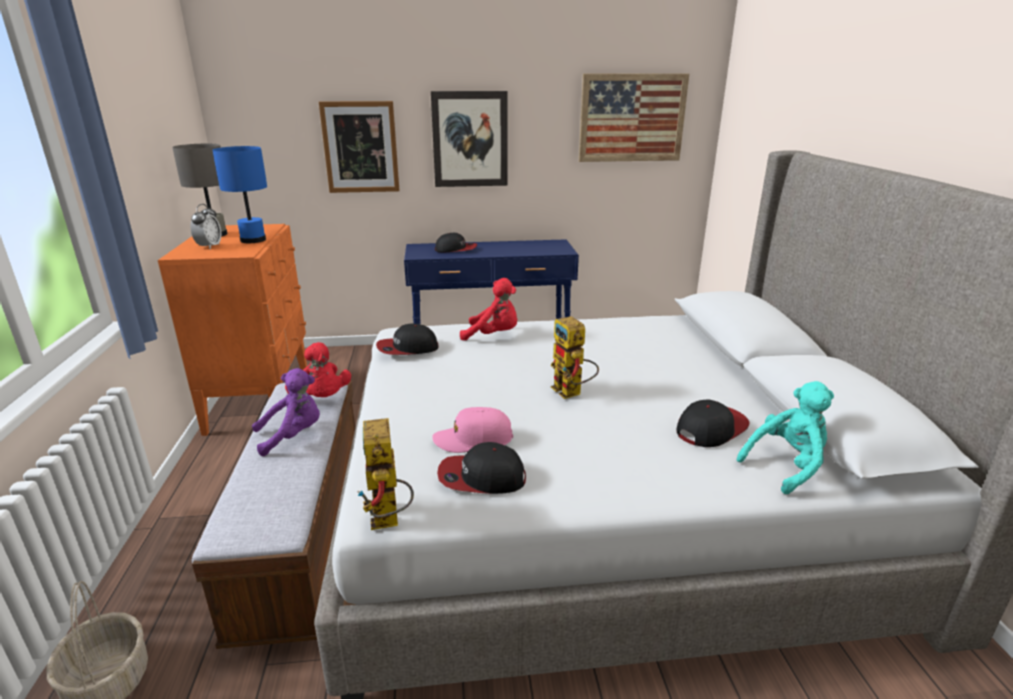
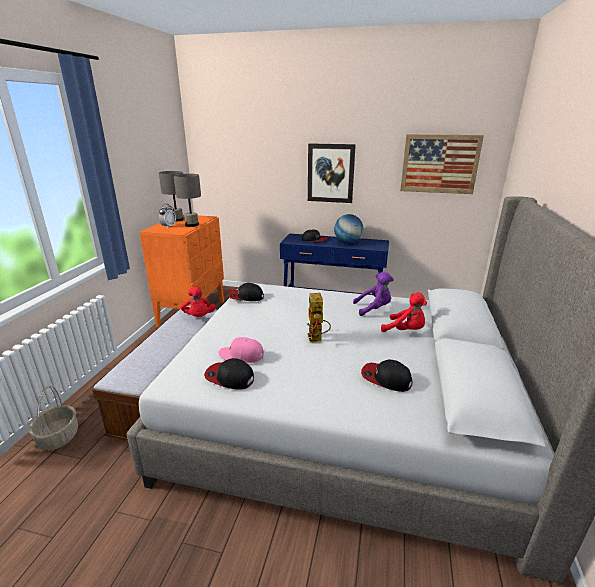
camera: 20 degrees right, 0 degrees up
blue table lamp [213,146,267,243] -> grey table lamp [174,173,201,227]
purple plush toy [252,368,320,456] -> purple plush toy moved to [353,272,394,316]
picture [319,101,399,193] -> none
toy robot [357,418,414,530] -> none
red plush toy [460,278,517,341] -> red plush toy moved to [381,293,427,332]
cap [676,399,750,447] -> cap turned 135 degrees counterclockwise [361,360,412,392]
turquoise plush toy [737,381,834,494] -> none
none -> globe [334,214,363,244]

